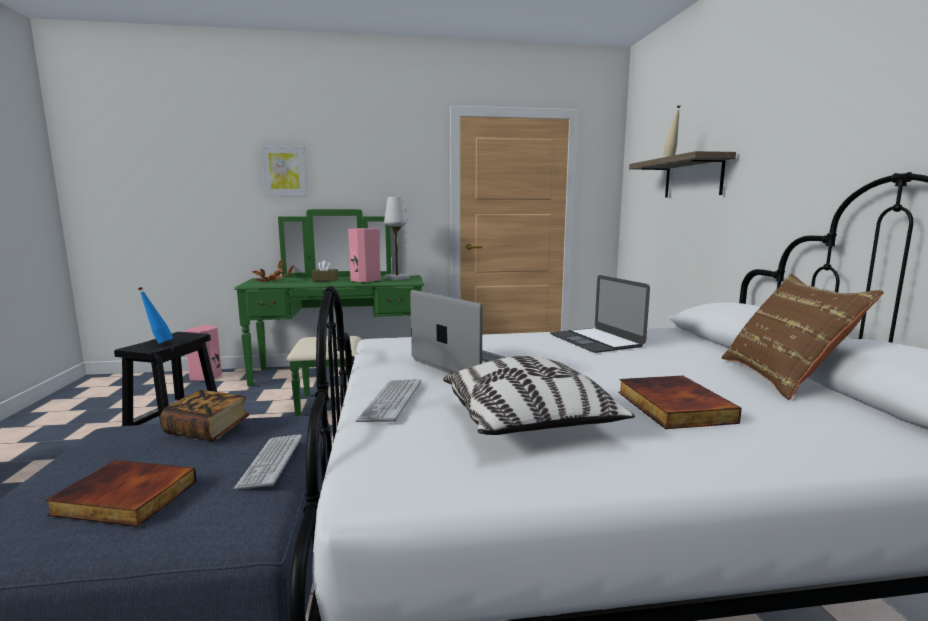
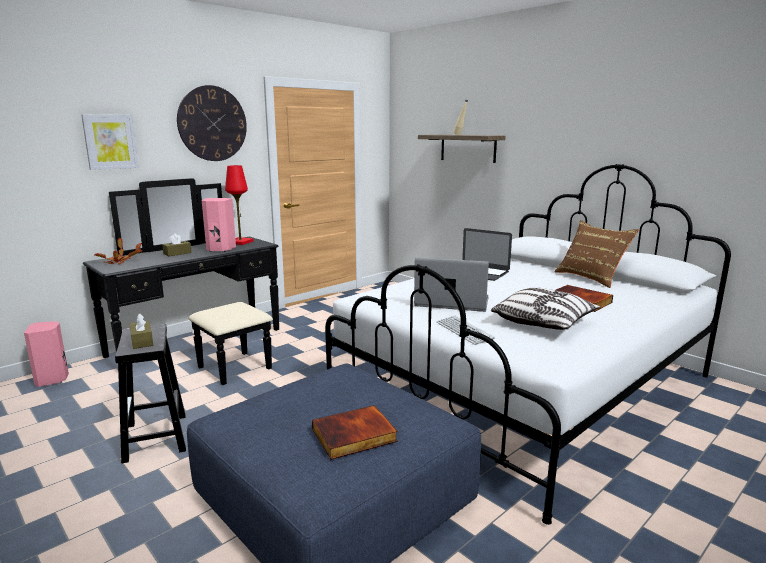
camera: 35 degrees left, 5 degrees up
blue bottle [138,287,173,344] -> brown tissue box [129,314,153,349]
book [160,390,250,442] -> none
green dresser [234,209,424,416] -> black dresser [83,178,279,385]
keyboard [234,435,302,489] -> none
white table lamp [384,197,410,280] -> red table lamp [225,165,253,245]
none -> wall clock [177,85,247,161]

